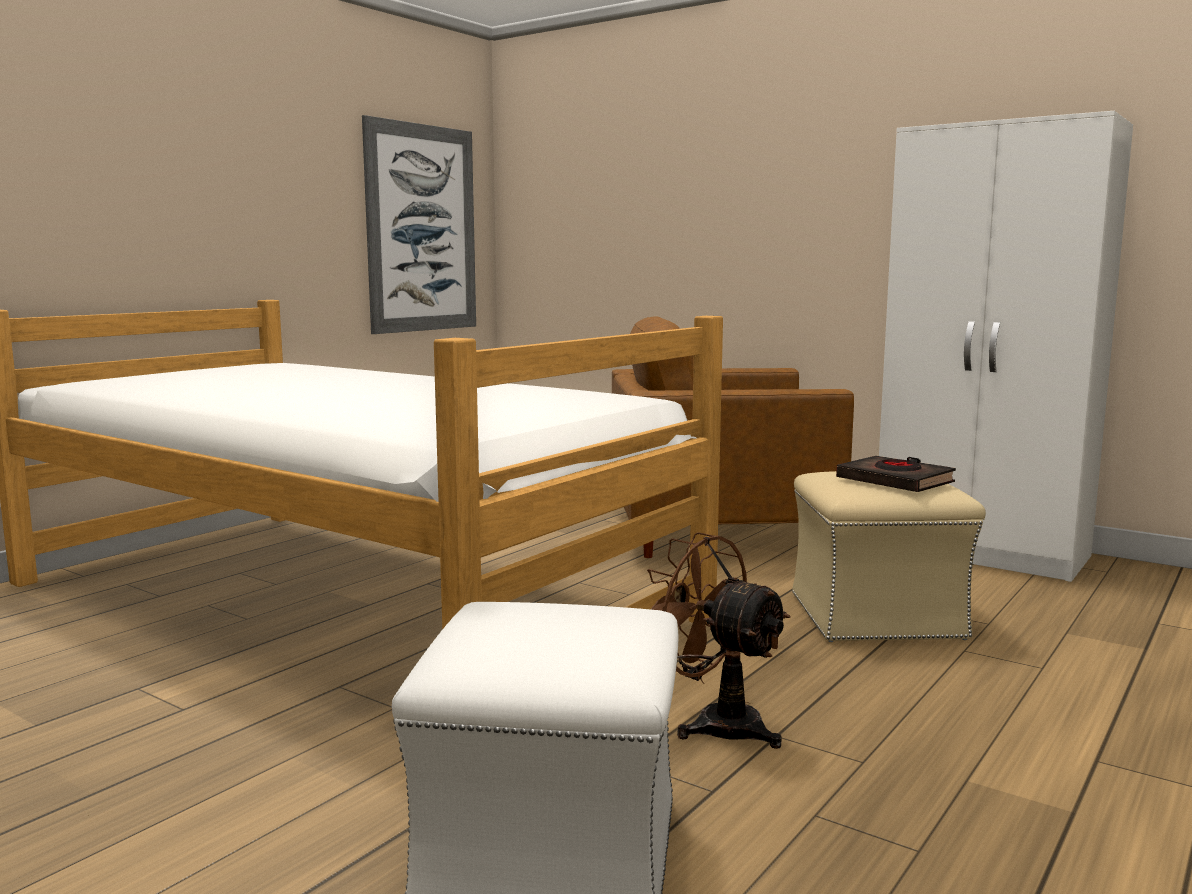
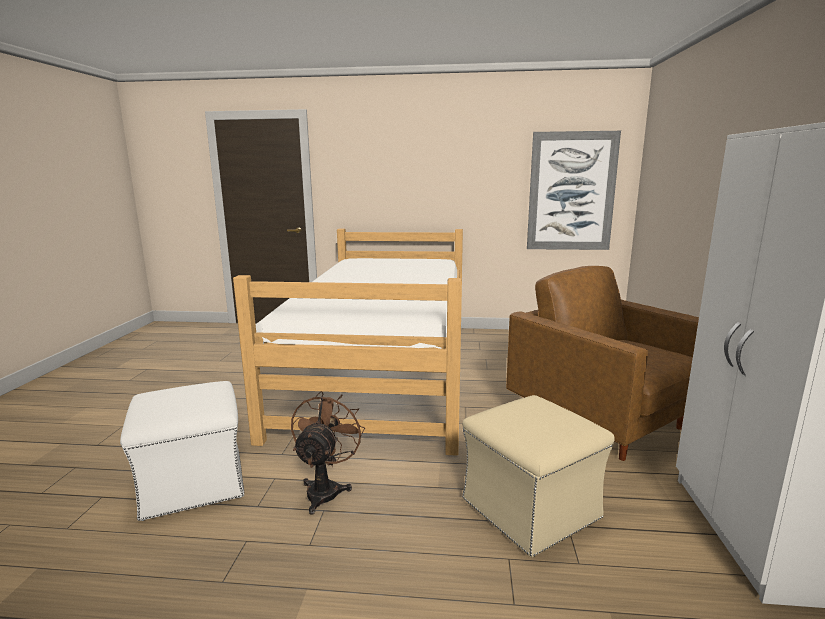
camera: 60 degrees right, 5 degrees up
black book [836,456,956,492] -> none

